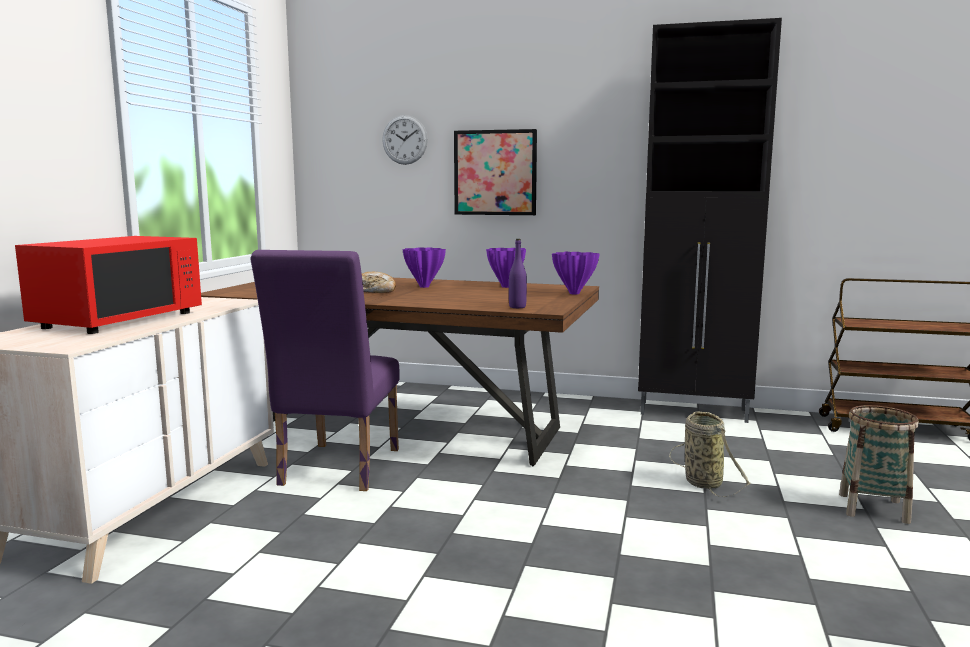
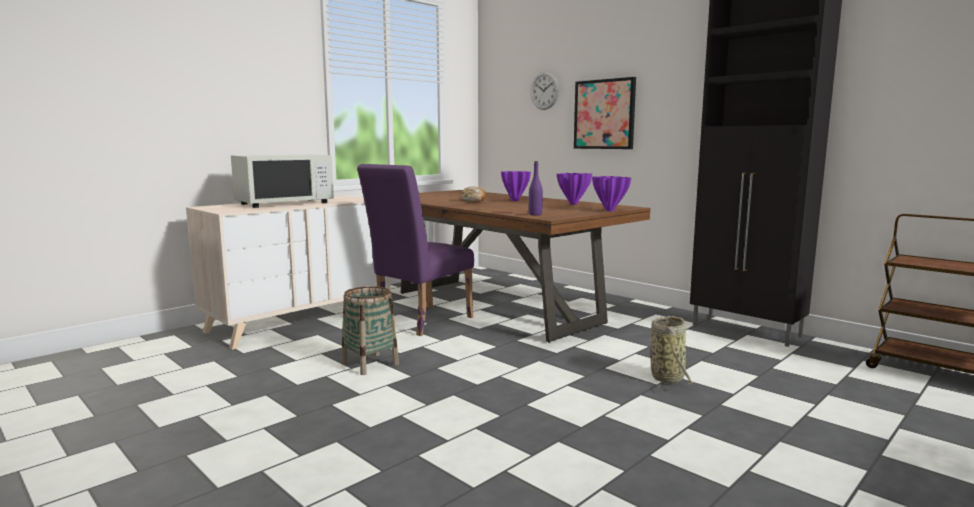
camera: 30 degrees right, 0 degrees up
red microwave [15,236,202,334] -> white microwave [231,154,334,208]
basket [839,405,919,524] -> basket moved to [342,286,399,375]

